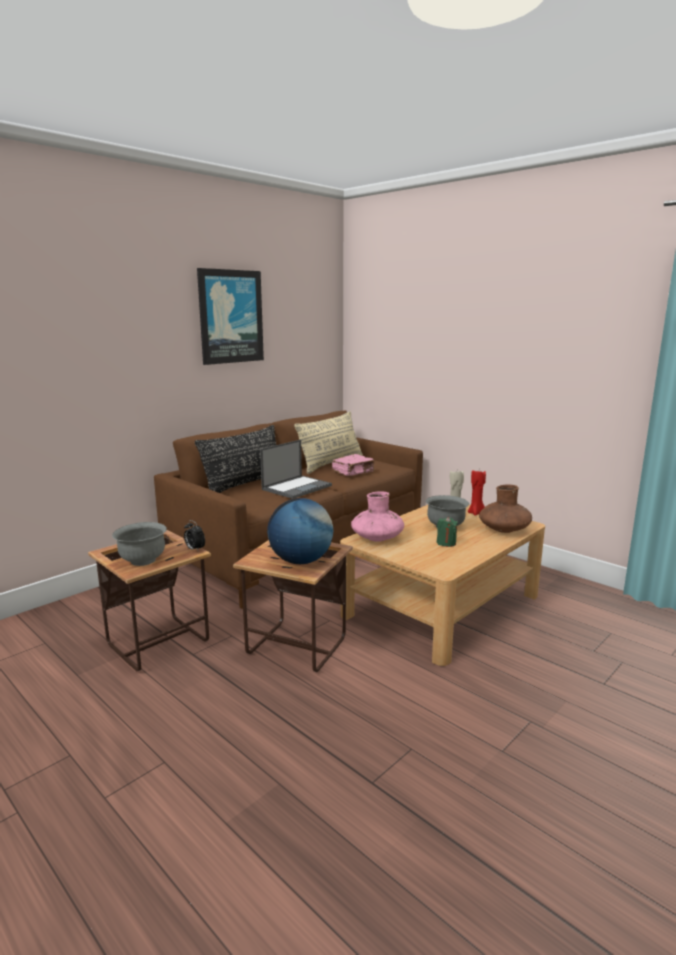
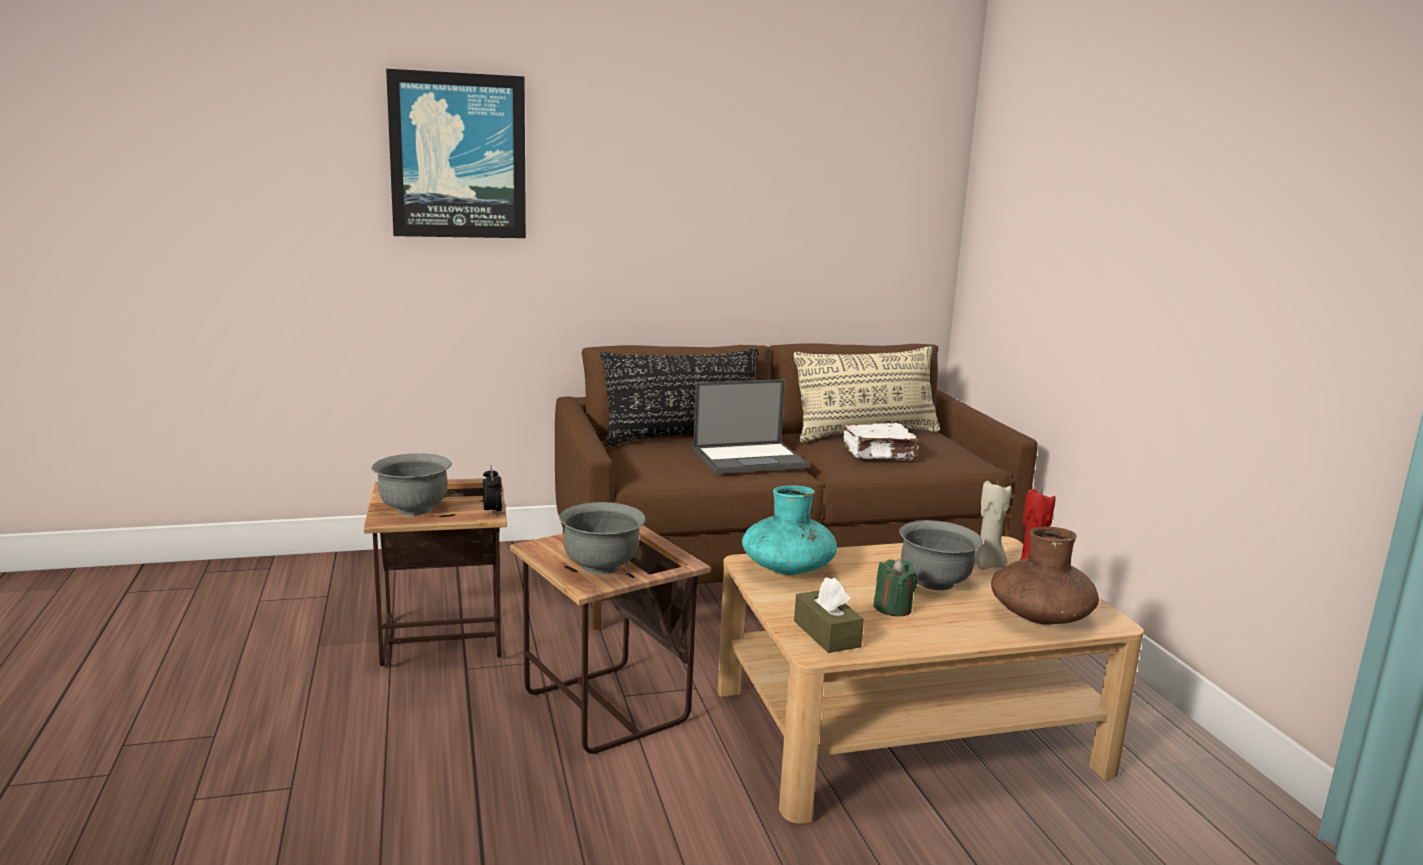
camera: 30 degrees right, 0 degrees up
picture [197,268,264,365] -> picture moved to [386,69,526,238]
globe [267,498,333,564] -> grey bowl [559,502,646,574]
pink book [332,454,374,476] -> white book [843,423,919,460]
pink vase [351,491,404,542] -> turquoise vase [742,485,837,575]
none -> brown tissue box [794,577,864,653]

